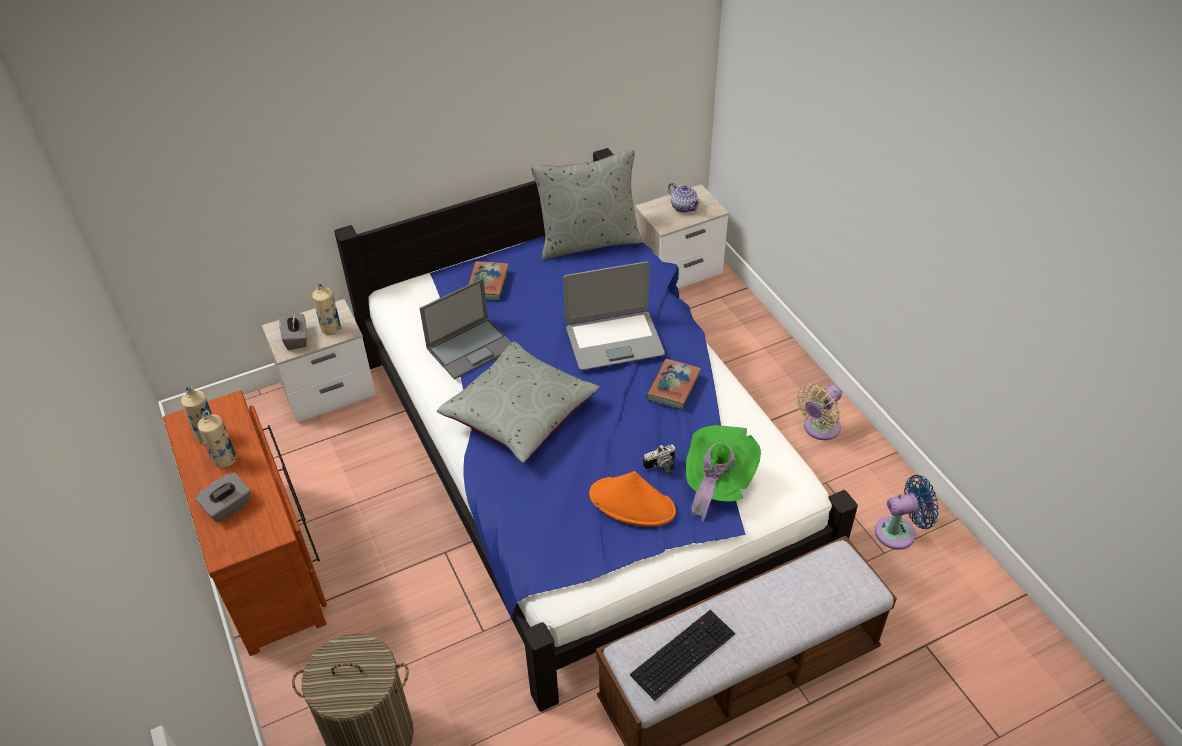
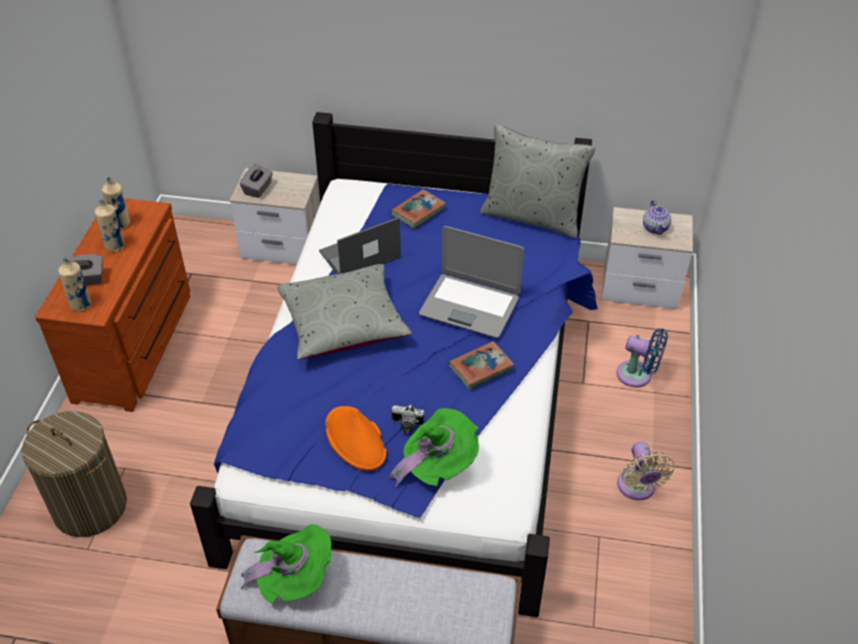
camera: 35 degrees right, 0 degrees up
beige bottle [312,283,341,335] -> beige bottle moved to [58,257,91,311]
laptop [420,278,512,380] -> laptop turned 150 degrees clockwise [319,217,401,274]
keyboard [630,610,735,701] -> green hat [241,524,331,604]
beige fan [796,384,842,440] -> beige fan turned 90 degrees counterclockwise [617,442,675,500]
blue fan [875,475,939,550] -> blue fan moved to [617,328,668,387]

